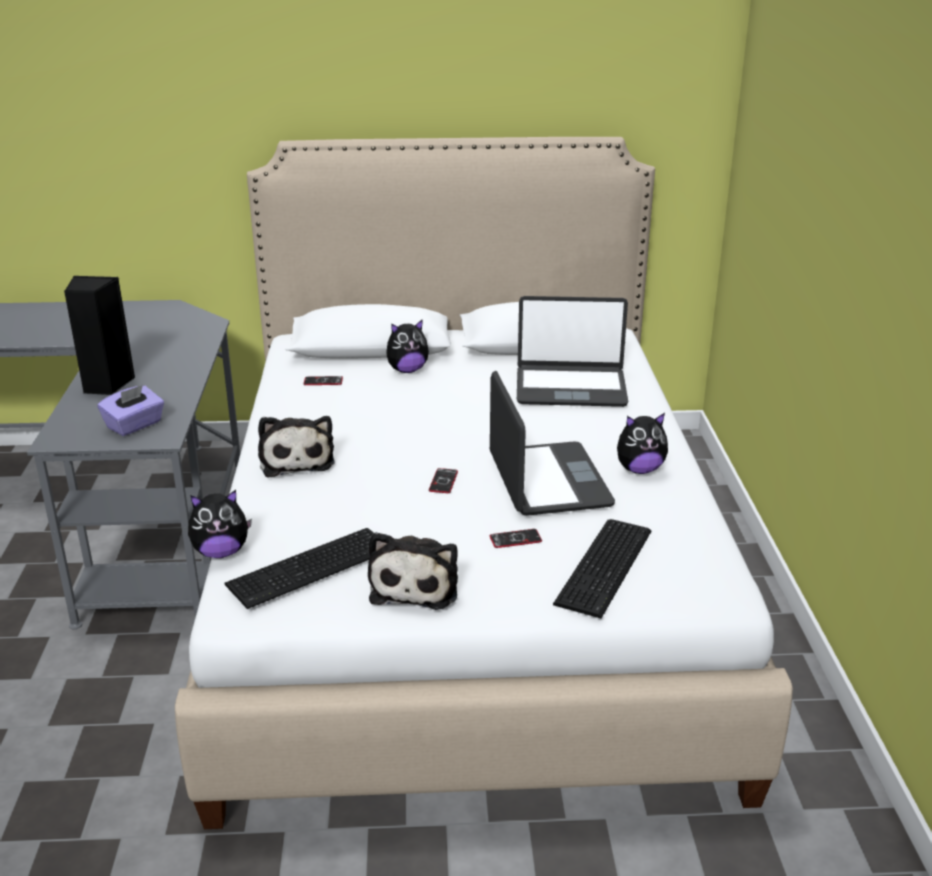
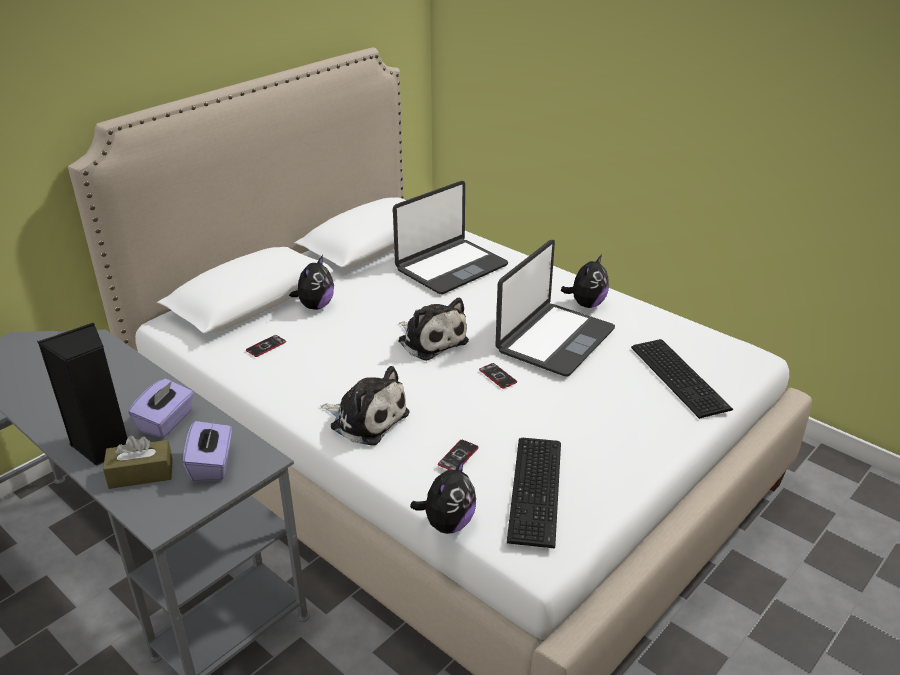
camera: 45 degrees left, 5 degrees up
plush toy [368,532,458,610] -> plush toy moved to [398,298,469,361]
laptop [490,371,615,516] -> laptop turned 90 degrees clockwise [495,240,615,376]
phone [490,529,542,548] -> phone moved to [438,440,479,470]
none -> brown tissue box [103,436,173,489]
none -> purple tissue box [128,378,194,438]

